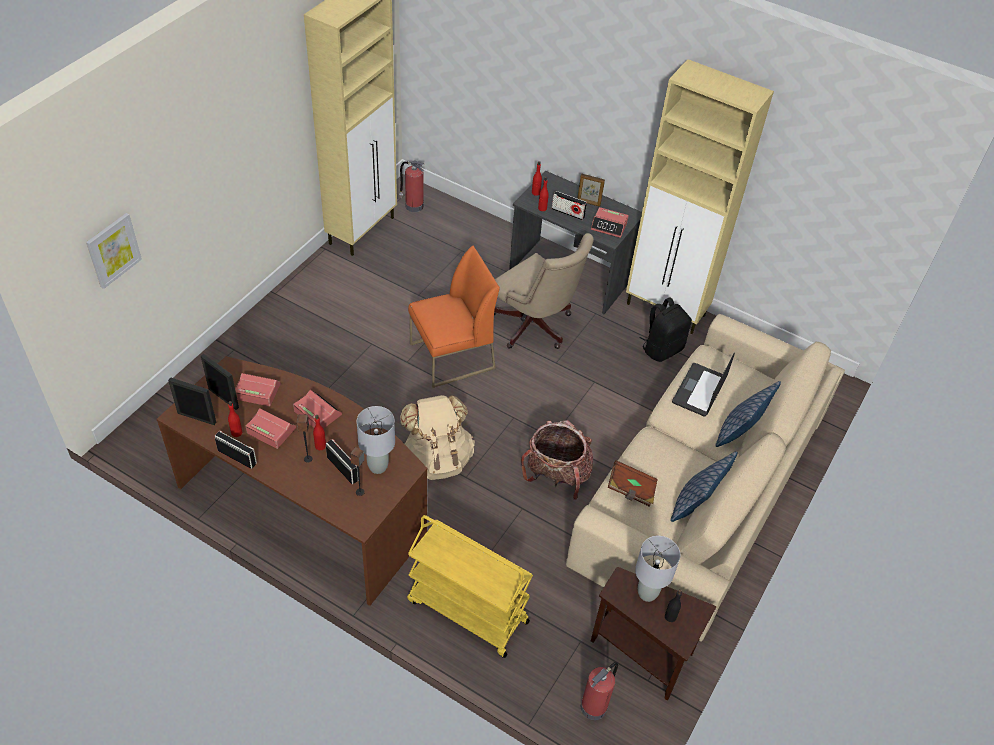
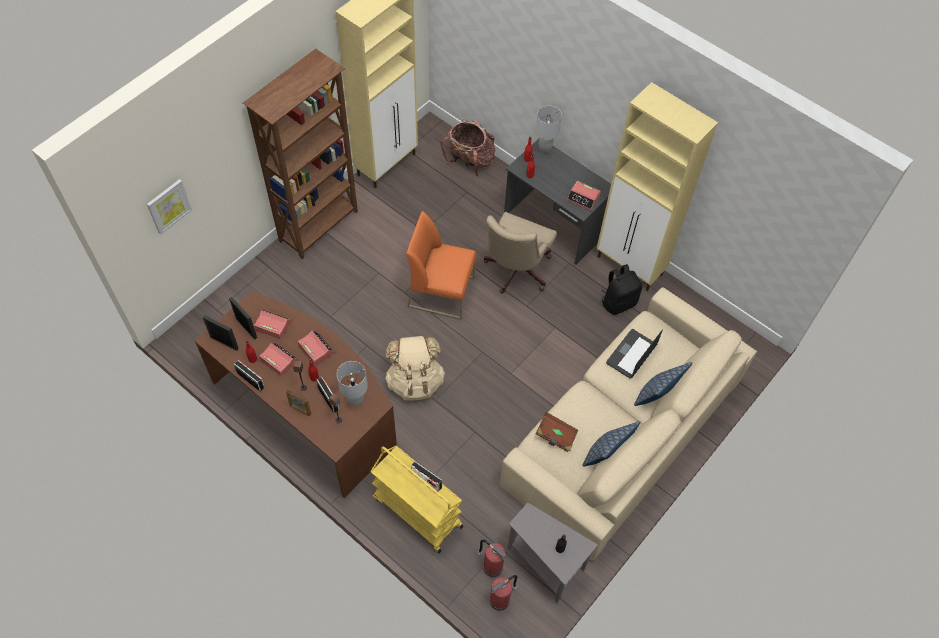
camera: 10 degrees right, 10 degrees up
fire extinguisher [399,160,424,212] -> fire extinguisher moved to [478,539,507,577]
orange chair [408,245,500,388] -> orange chair turned 150 degrees counterclockwise [406,211,476,320]
beige office chair [494,233,594,349] -> beige office chair turned 60 degrees clockwise [484,212,557,293]
backpack [521,420,593,500] -> backpack moved to [440,120,495,176]
radio [552,191,587,220] -> radio moved to [411,461,442,492]
picture frame [577,174,605,207] -> picture frame moved to [286,389,311,416]
brown side table [591,567,716,700] -> grey side table [507,503,598,603]
grey table lamp [635,536,680,602] -> grey table lamp moved to [536,106,562,153]
none -> brown bookcase [243,49,358,259]

